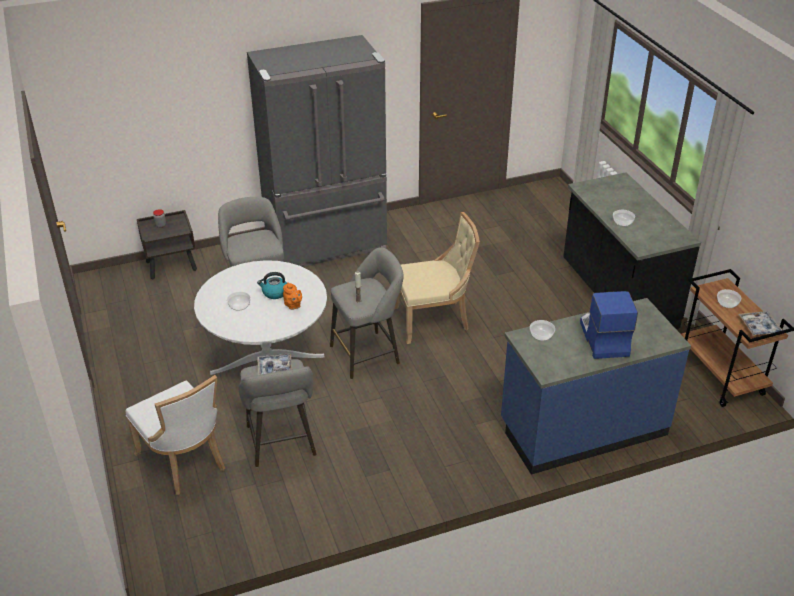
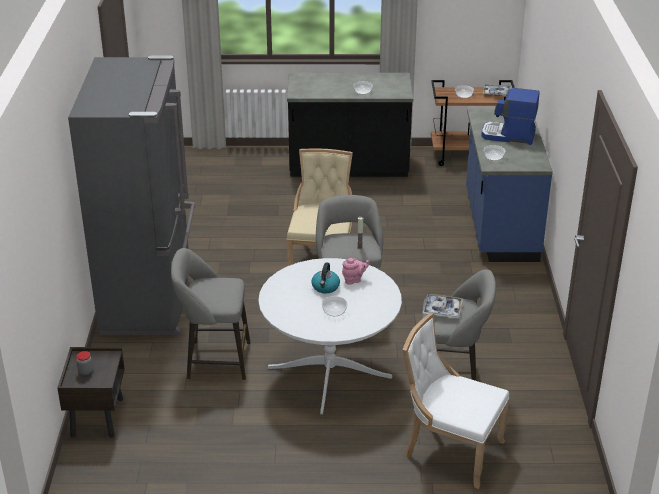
camera: 70 degrees left, 5 degrees down
white chair [126,375,225,495] -> white chair turned 135 degrees counterclockwise [403,313,509,489]
orange teapot [283,282,302,310] -> pink teapot [342,258,370,284]

